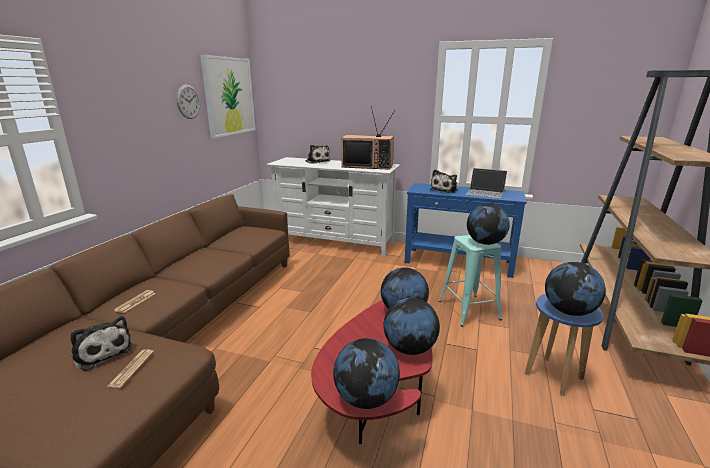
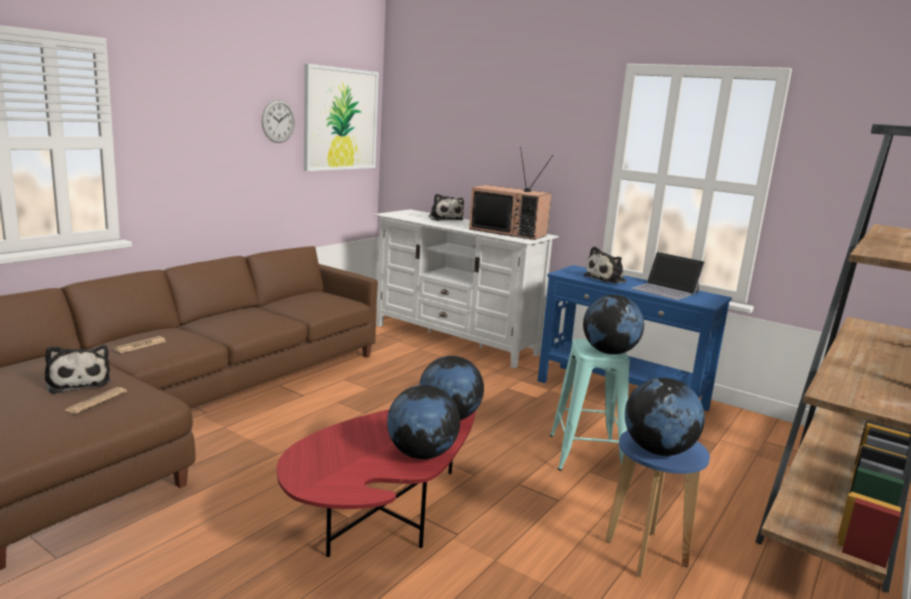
camera: 15 degrees right, 5 degrees down
globe [333,338,400,409] -> none

